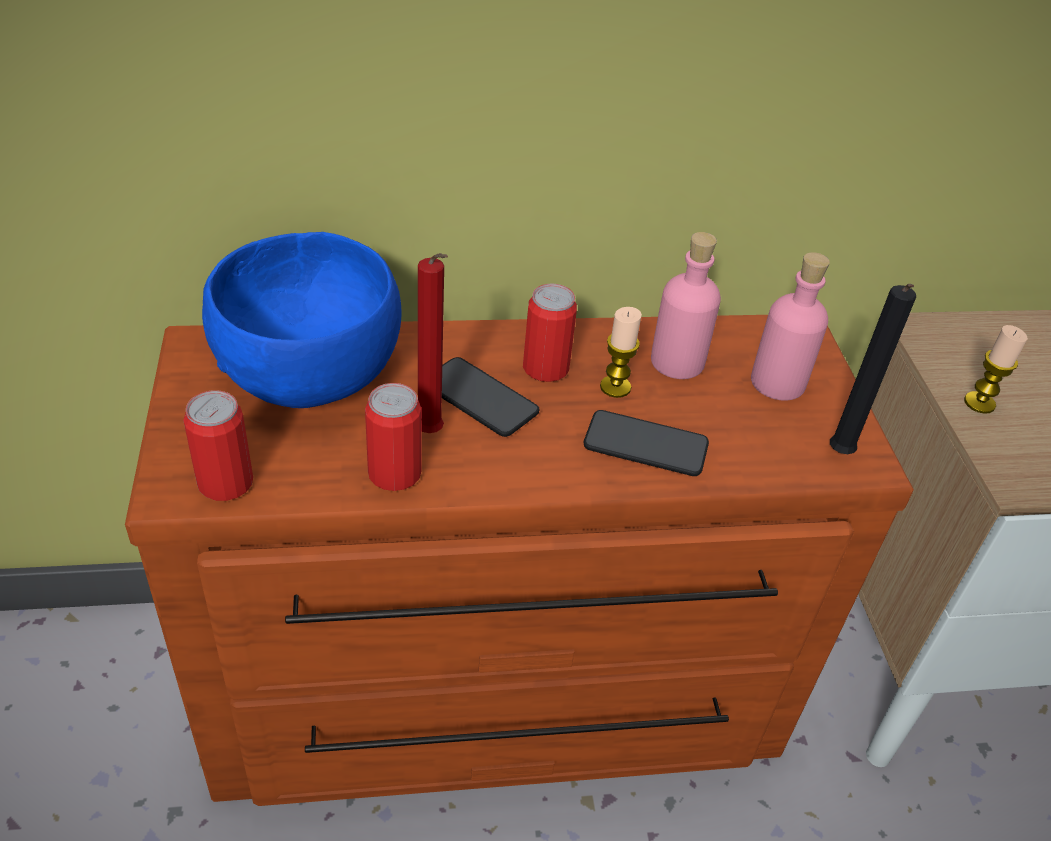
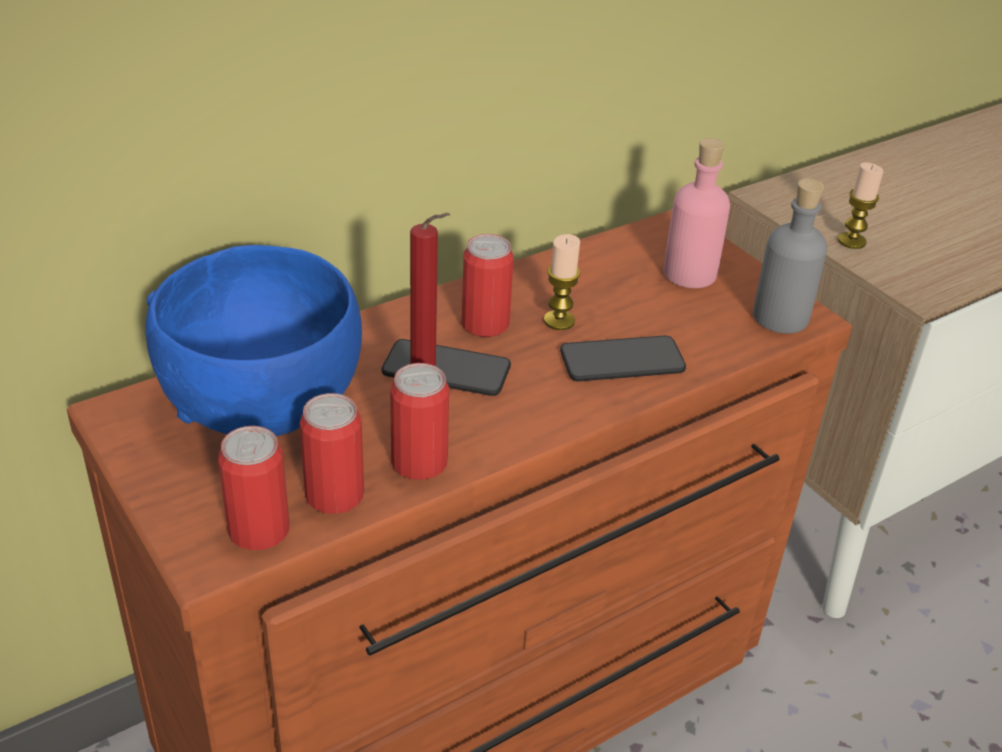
camera: 25 degrees left, 5 degrees down
pink bottle [651,232,721,379] -> none
black candle [830,284,916,454] -> grey bottle [753,179,827,333]
none -> can [300,393,364,514]

